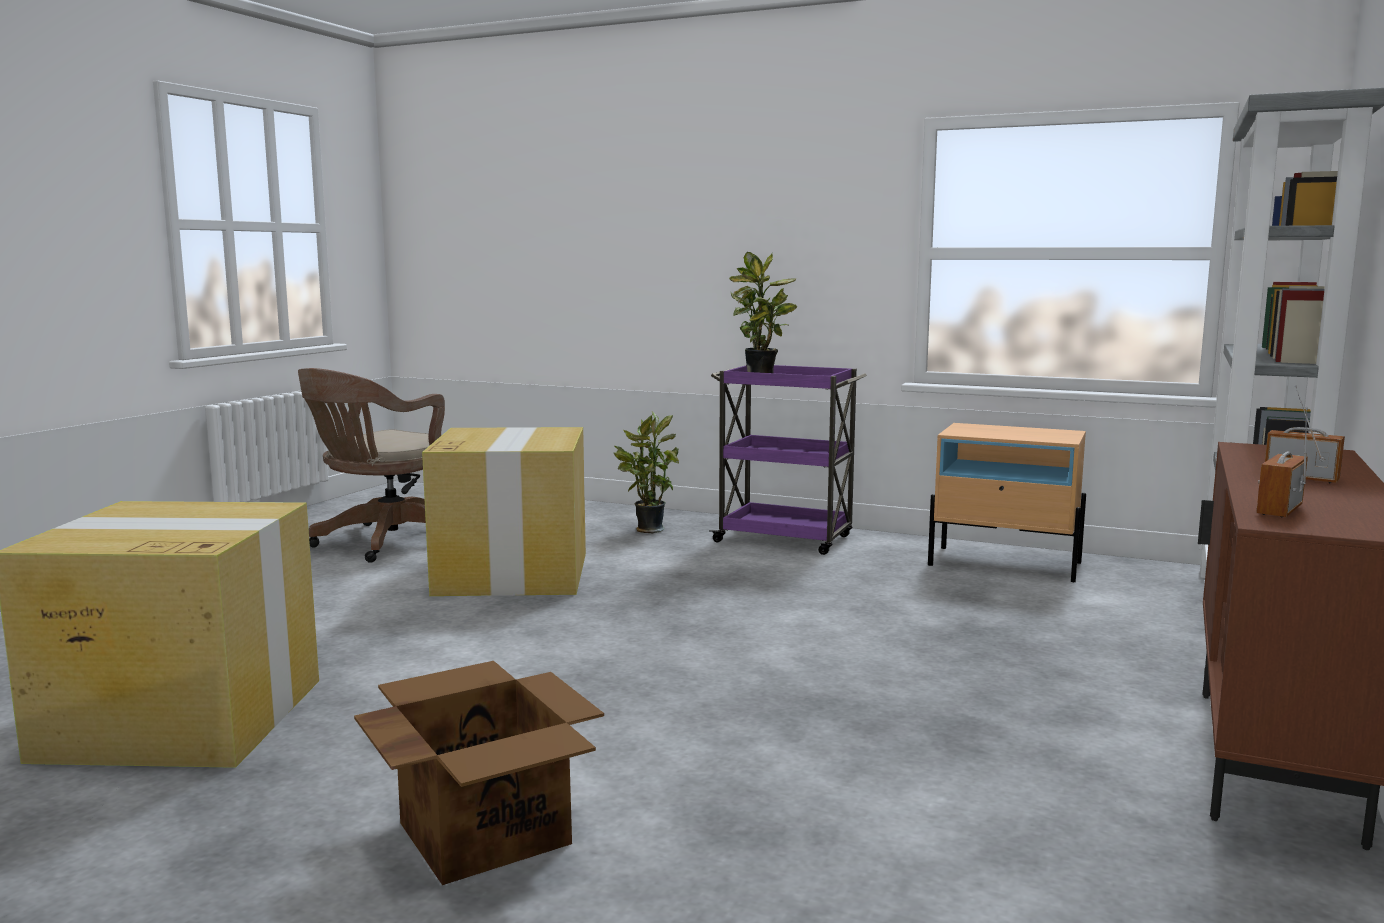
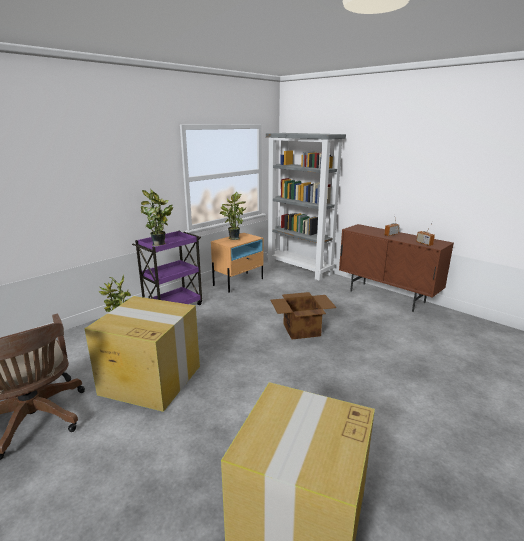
camera: 70 degrees left, 10 degrees up
cardboard box [354,661,604,885] -> cardboard box moved to [270,292,337,340]
none -> potted plant [220,192,246,240]

